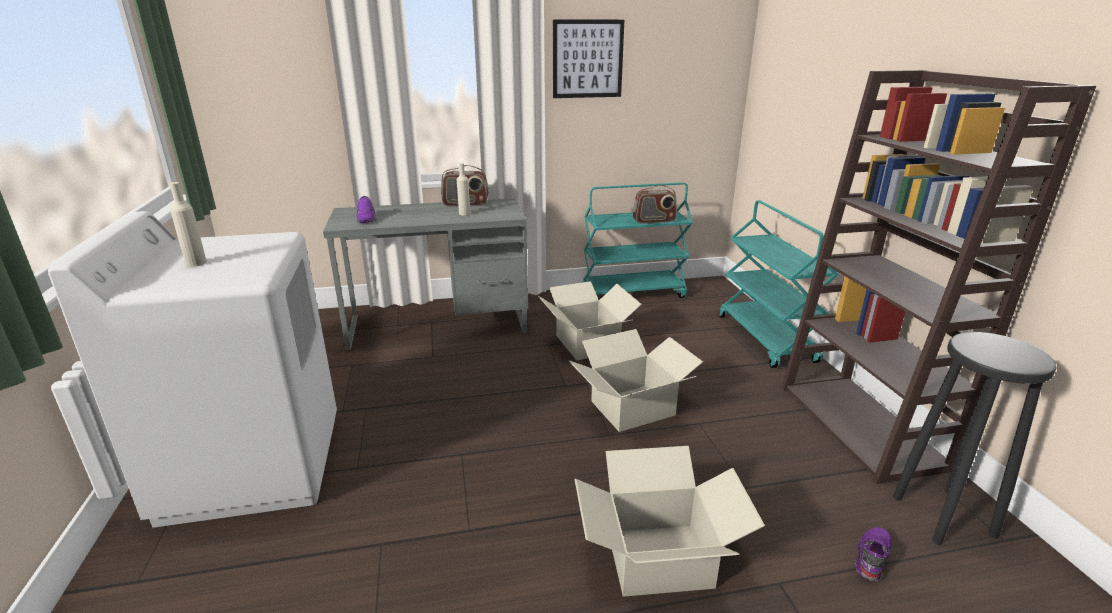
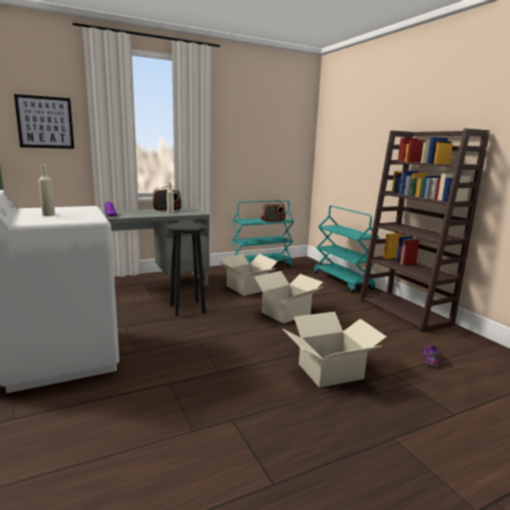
camera: 15 degrees left, 10 degrees down
picture [553,20,624,98] -> picture moved to [14,94,74,149]
black stool [893,332,1056,545] -> black stool moved to [167,223,206,316]

